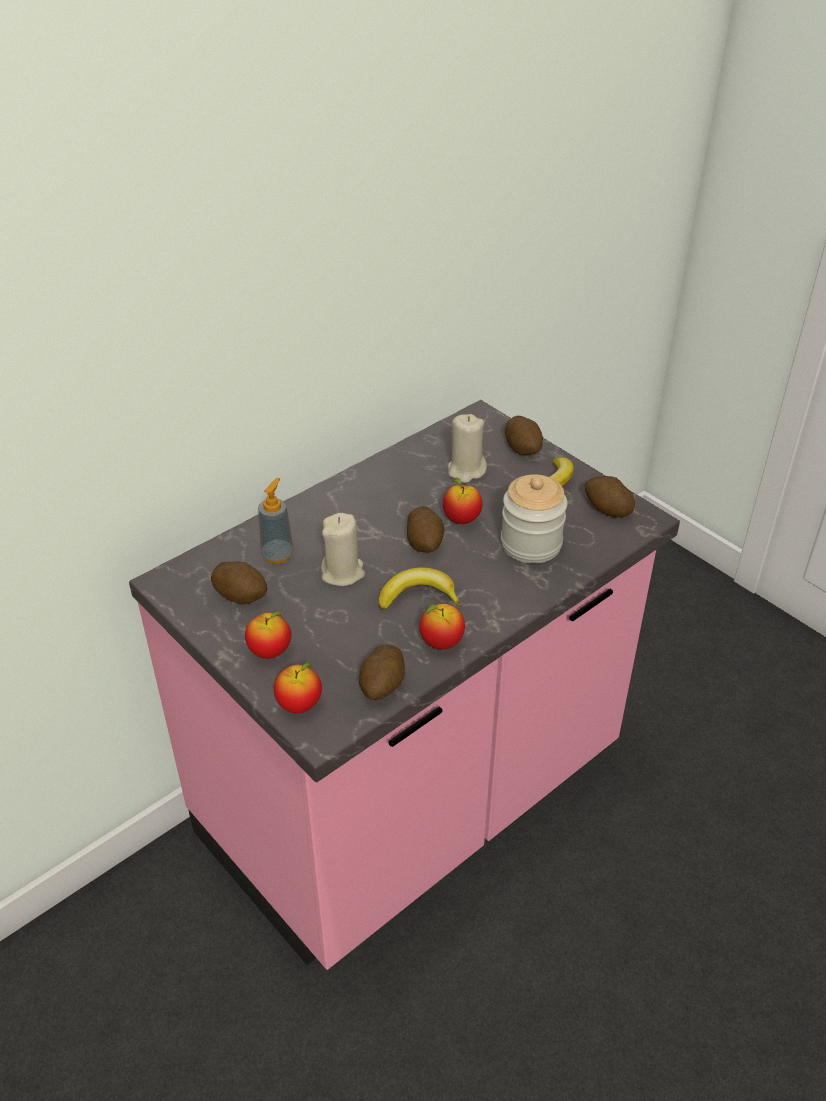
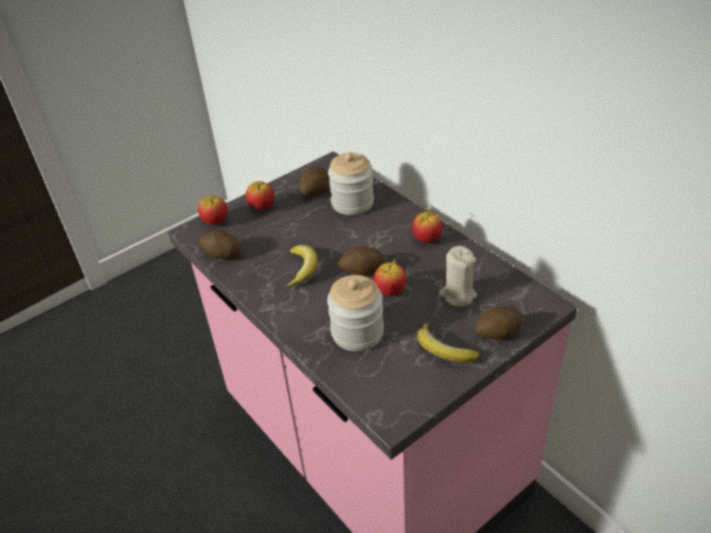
camera: 95 degrees right, 0 degrees up
soap dispenser [258,478,294,564] -> jar [328,152,374,215]
beige candle [321,513,365,586] -> none
apple [419,604,465,650] -> apple moved to [412,206,443,243]
potato [585,476,635,518] -> none

